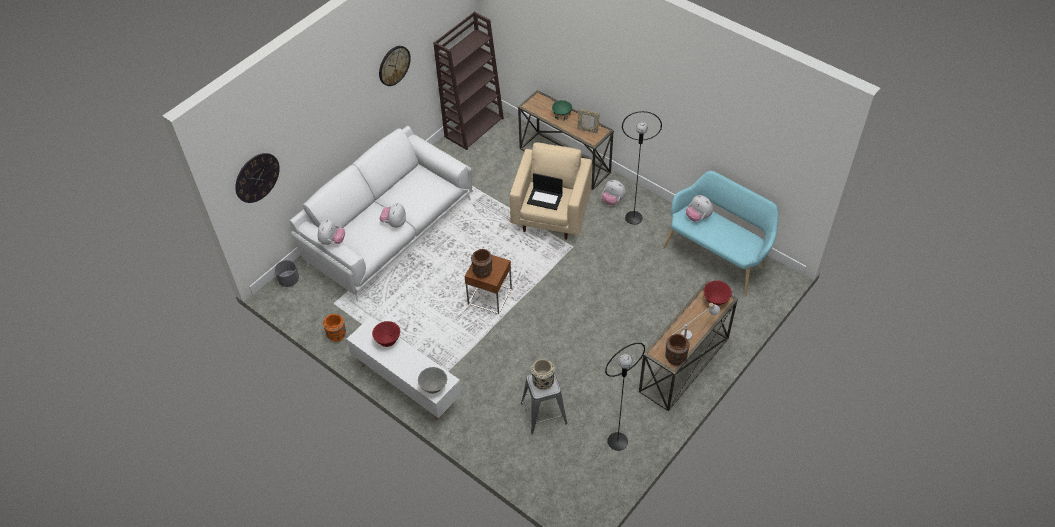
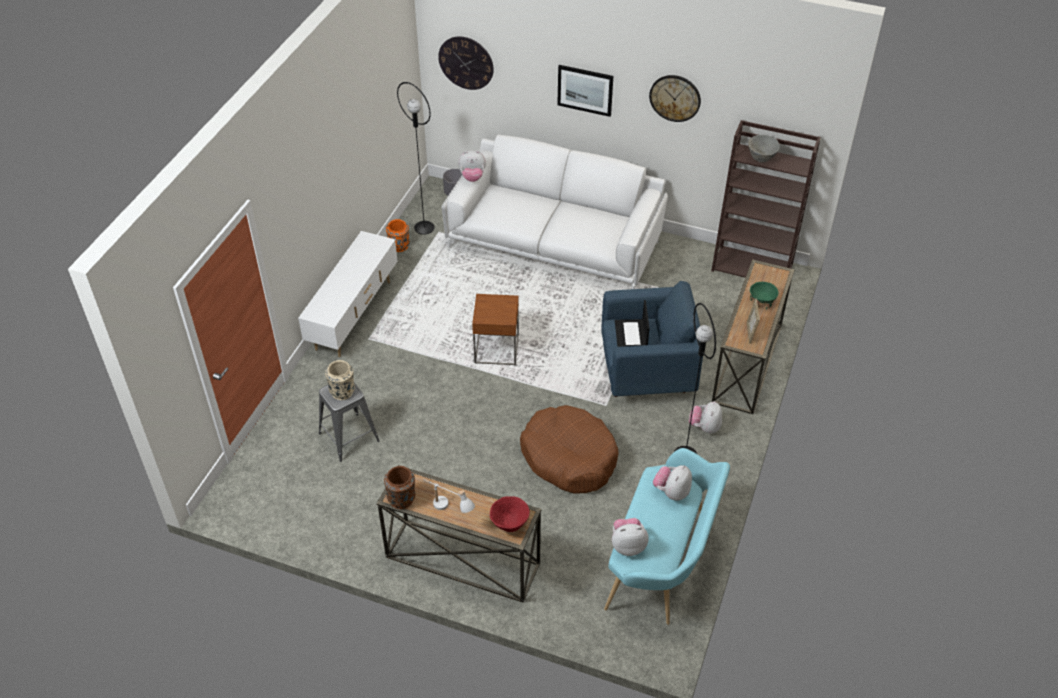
camera: 70 degrees right, 5 degrees down
red bowl [372,321,400,347] -> none
plush toy [380,203,406,228] -> plush toy moved to [612,518,649,556]
grey bowl [418,367,447,394] -> grey bowl moved to [748,135,780,163]
brown vase [471,249,492,278] -> none
beige armchair [509,142,592,240] -> blue armchair [601,281,703,397]
black floor lamp [605,343,645,451] -> black floor lamp moved to [397,82,435,235]
none -> brown dog bed [520,405,618,494]
none -> picture [557,65,613,117]

